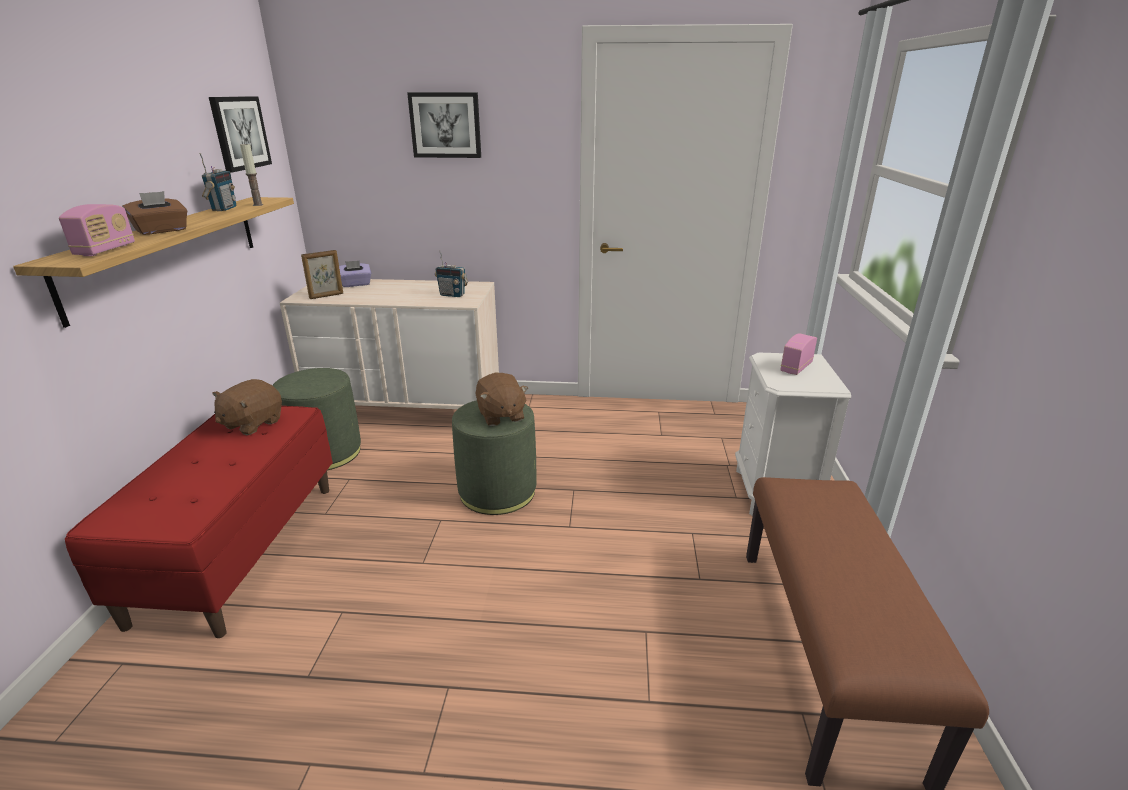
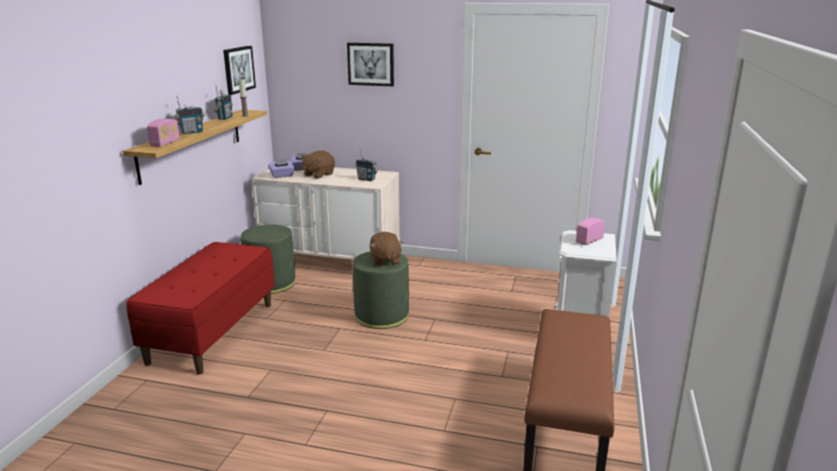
camera: 10 degrees right, 5 degrees down
brown tissue box [122,191,187,235] -> radio [175,96,204,134]
brown plush toy [212,379,282,435] -> brown plush toy moved to [301,151,335,179]
picture frame [301,250,343,299] -> purple tissue box [268,159,294,178]

